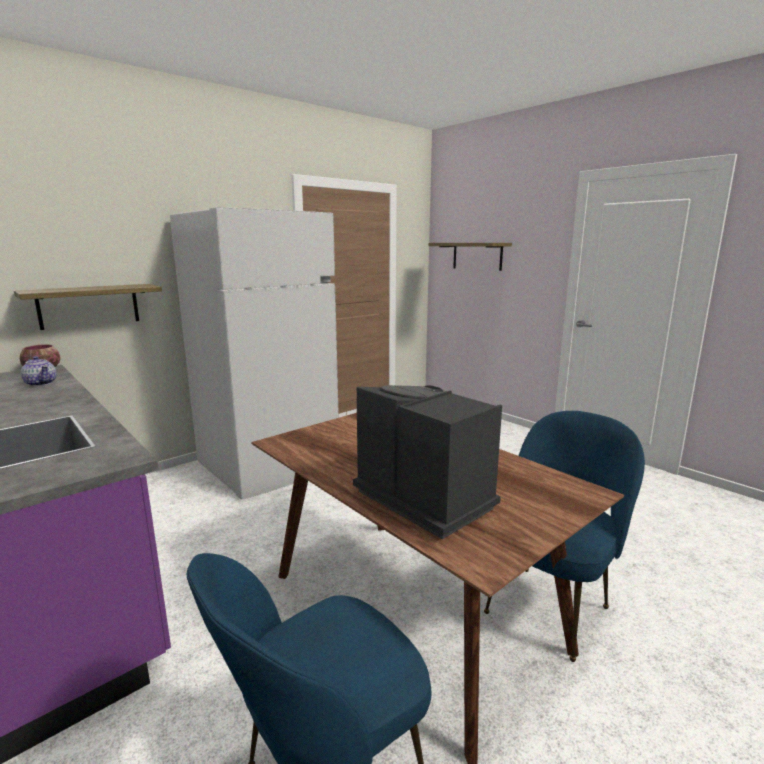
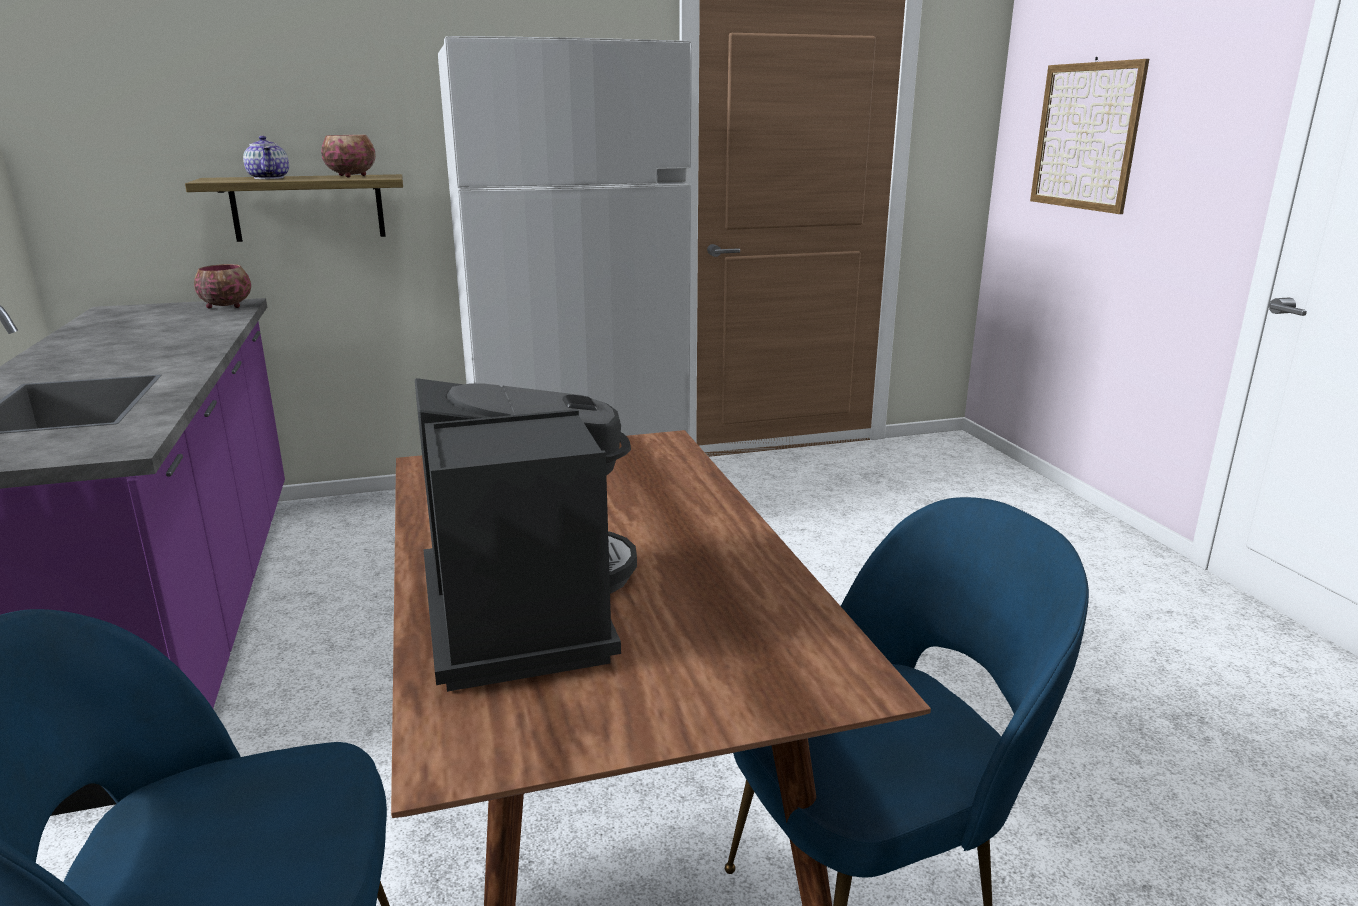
camera: 25 degrees right, 5 degrees up
teapot [21,356,56,386] -> teapot moved to [243,136,289,179]
shelf [428,243,512,271] -> picture [1030,57,1149,214]
none -> bowl [321,135,376,178]

